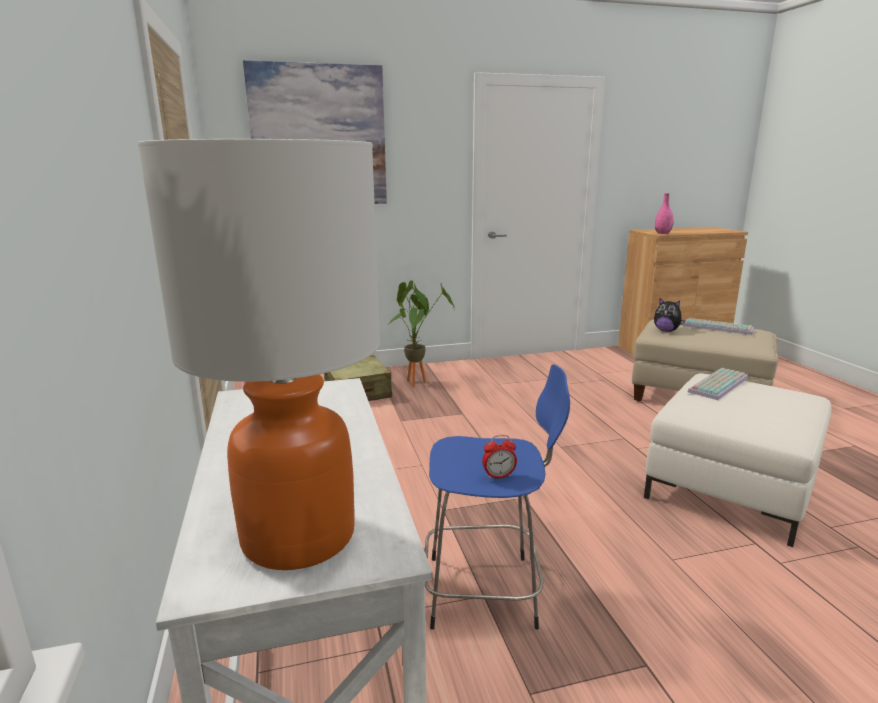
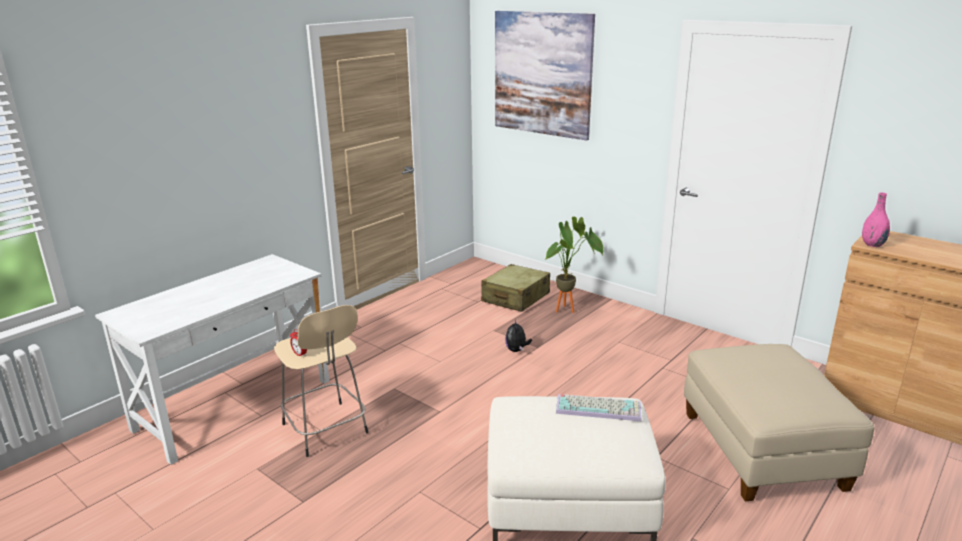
camera: 55 degrees right, 5 degrees up
table lamp [137,139,380,570] -> none
blue stool [425,364,570,630] -> beige stool [274,305,368,457]
plush toy [654,298,686,332] -> plush toy moved to [505,320,532,352]
keyboard [683,318,754,335] -> none

